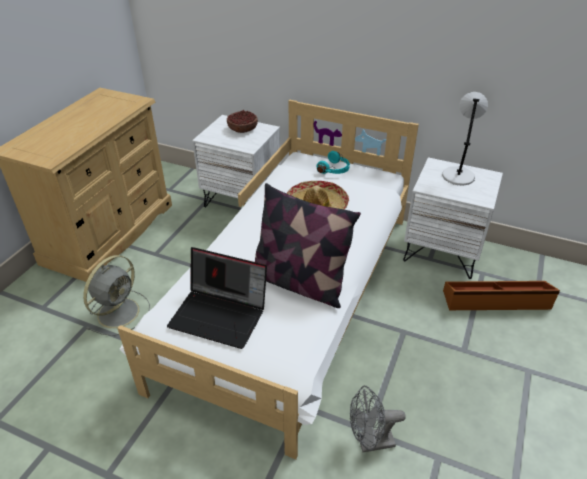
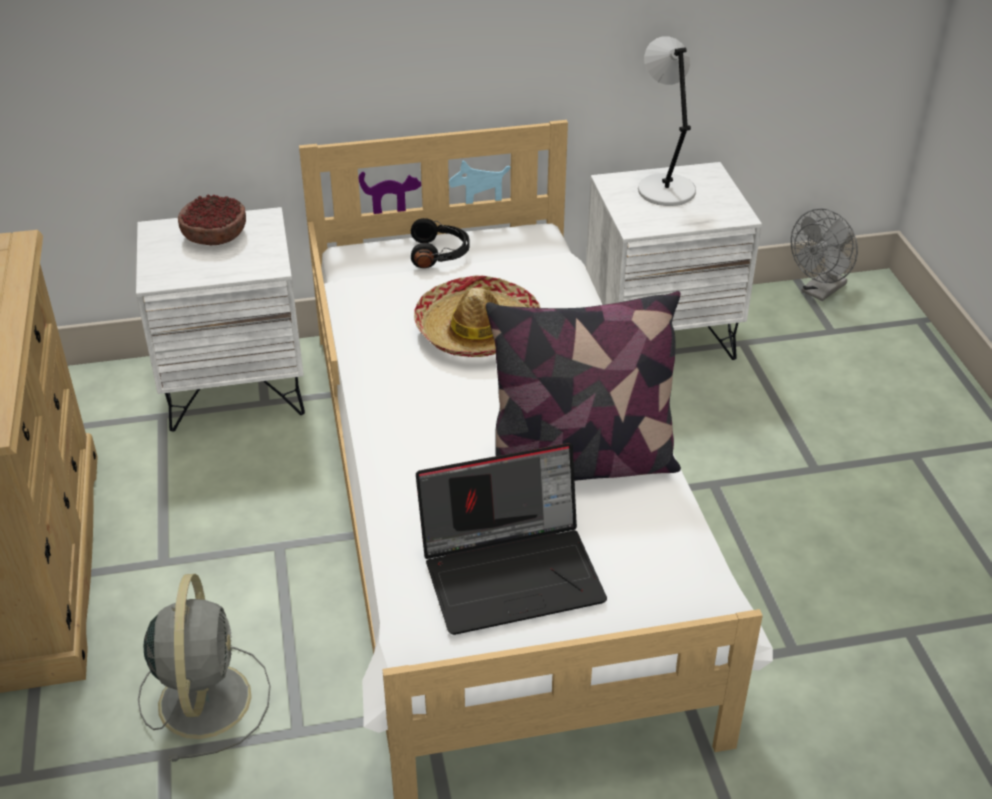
camera: 35 degrees left, 0 degrees up
turquoise headphones [316,151,350,174] -> black headphones [411,218,470,268]
grey fan [350,386,406,452] -> grey fan moved to [791,208,858,301]
brown storage box [443,281,560,310] -> none

